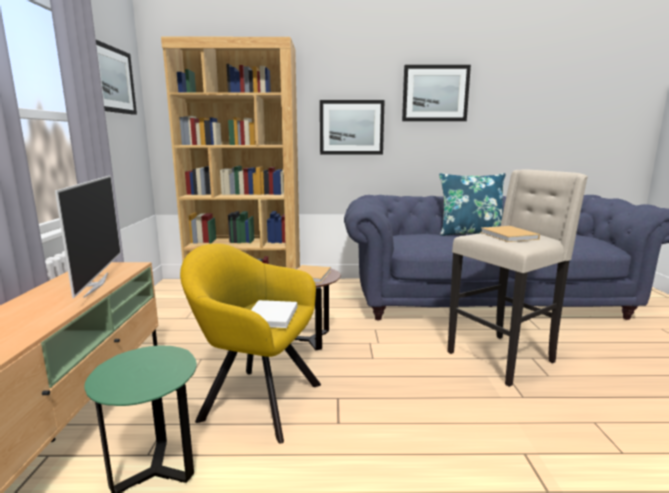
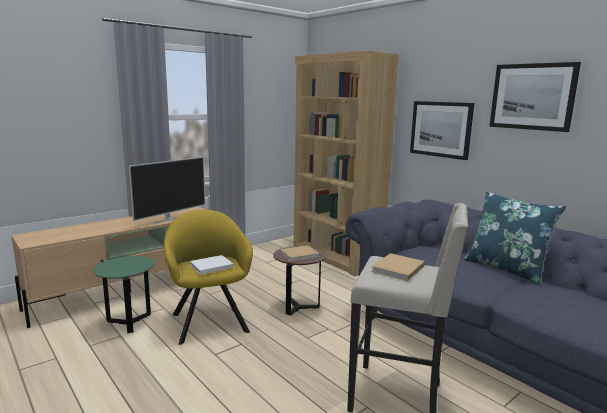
camera: 50 degrees right, 0 degrees up
picture [96,40,137,115] -> none

